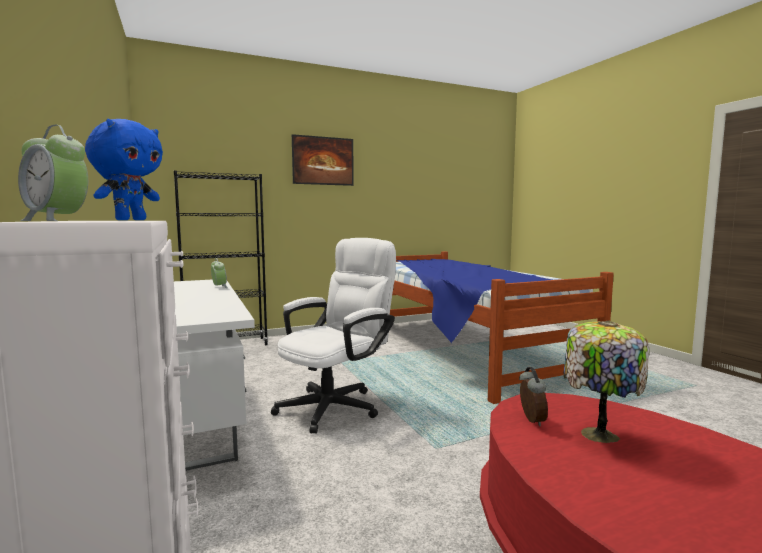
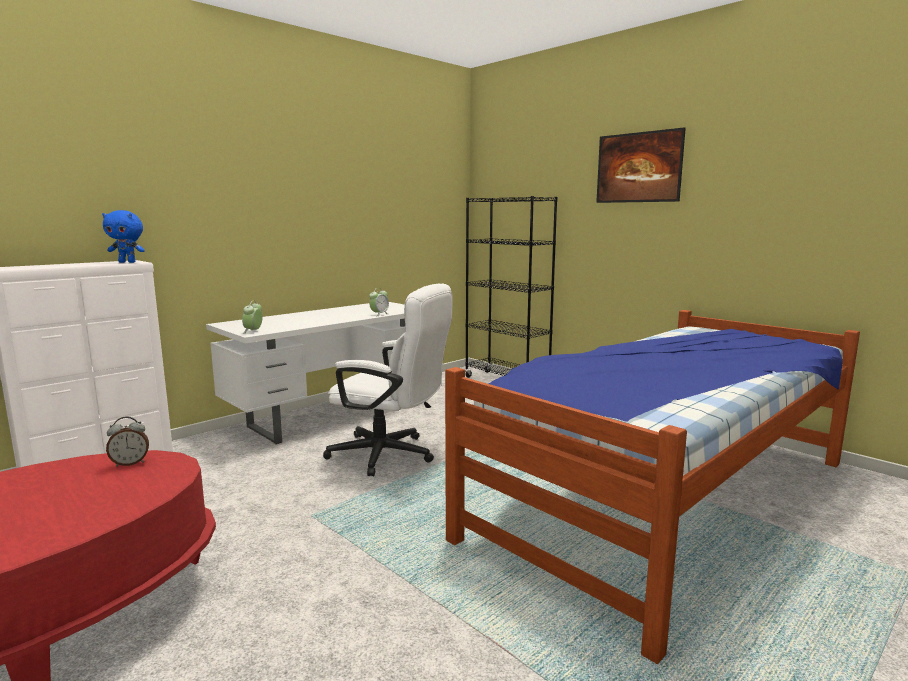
camera: 70 degrees right, 5 degrees up
alarm clock [18,125,88,221] -> alarm clock moved to [242,300,263,334]
table lamp [564,320,649,443] -> none

